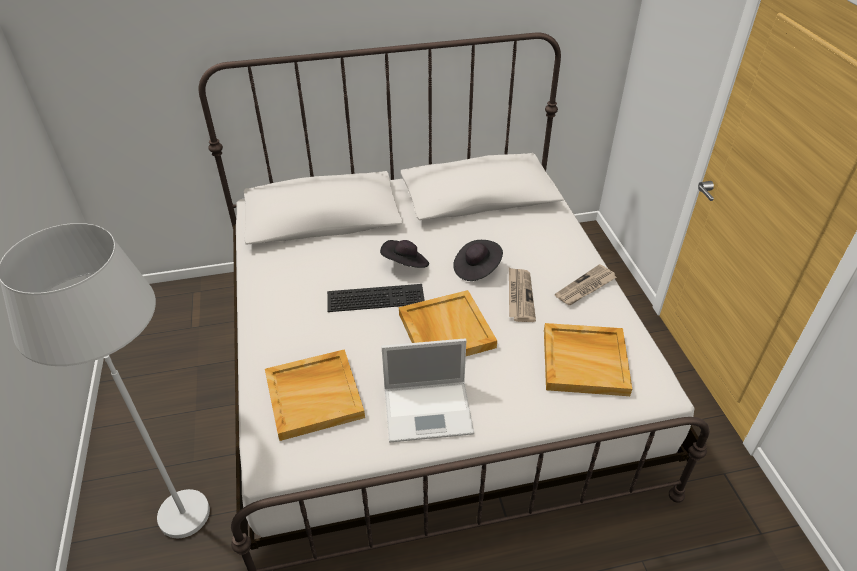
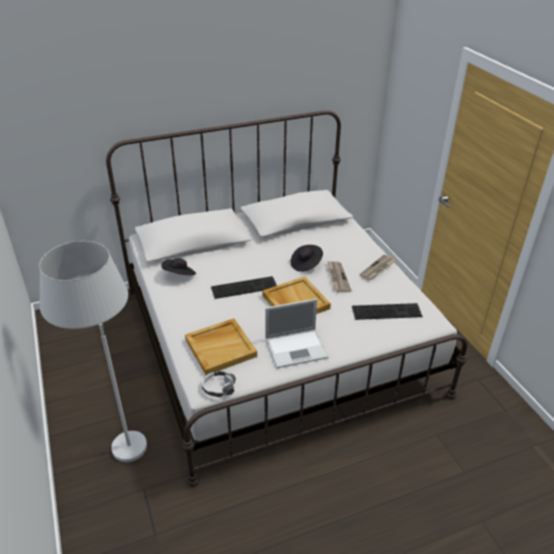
camera: 10 degrees left, 5 degrees down
black hat [380,240,429,268] -> black hat moved to [161,258,196,275]
beige tray [544,323,632,396] -> keyboard [352,303,423,320]
none -> headphones [202,371,236,397]

